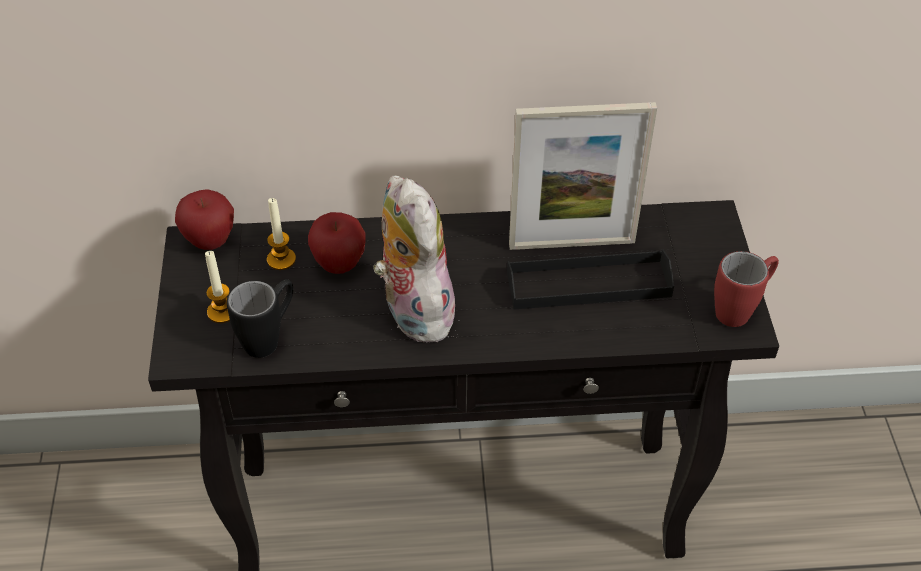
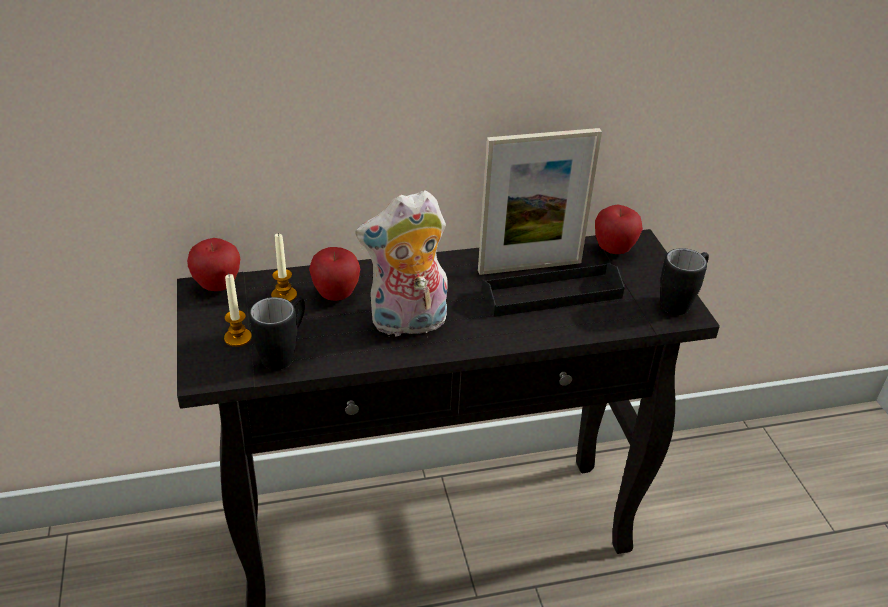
camera: 10 degrees left, 10 degrees down
plush toy [373,175,455,342] -> plush toy turned 75 degrees counterclockwise [355,190,448,338]
red mug [714,251,779,327] -> black mug [660,248,709,315]
none -> apple [595,205,643,254]

